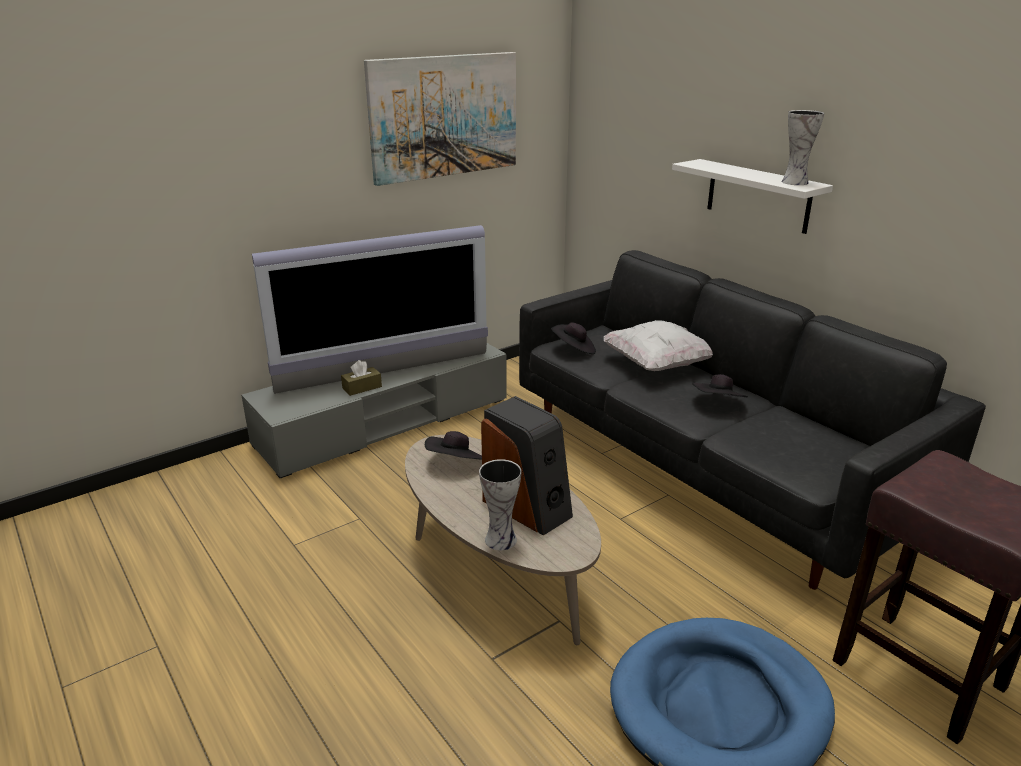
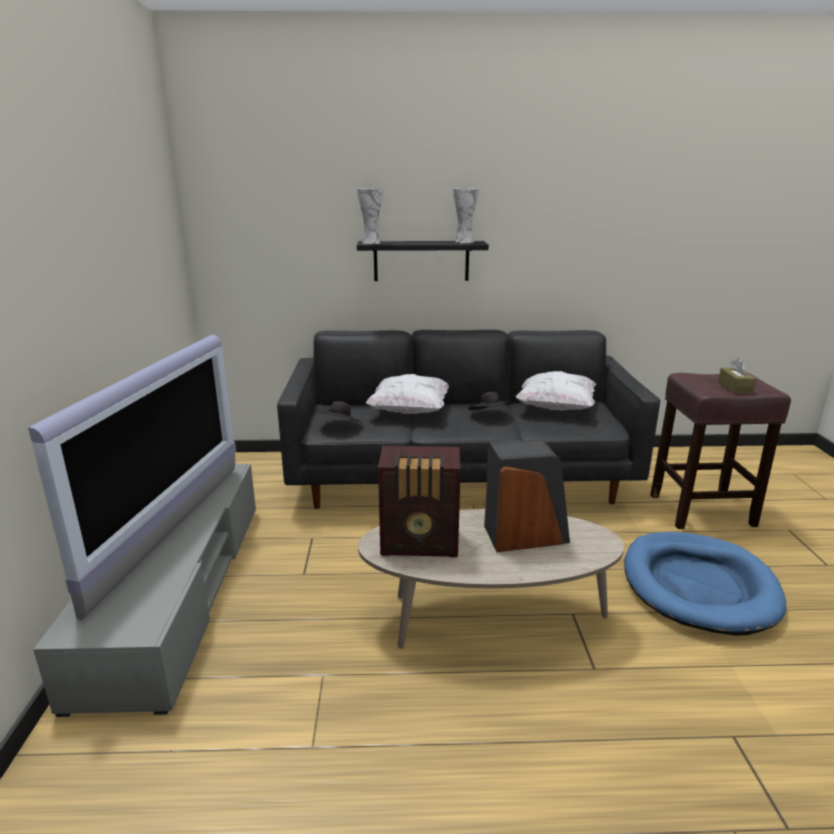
camera: 55 degrees left, 5 degrees down
brown tissue box [341,360,382,396] -> brown tissue box moved to [718,358,756,394]
picture [364,52,516,186] -> none
black hat [425,431,482,460] -> radio [378,446,461,557]
vase [479,459,521,550] -> vase moved to [357,188,383,244]
white shelf [672,159,833,234] -> black shelf [357,241,489,281]
none -> white pillow [516,371,597,411]

